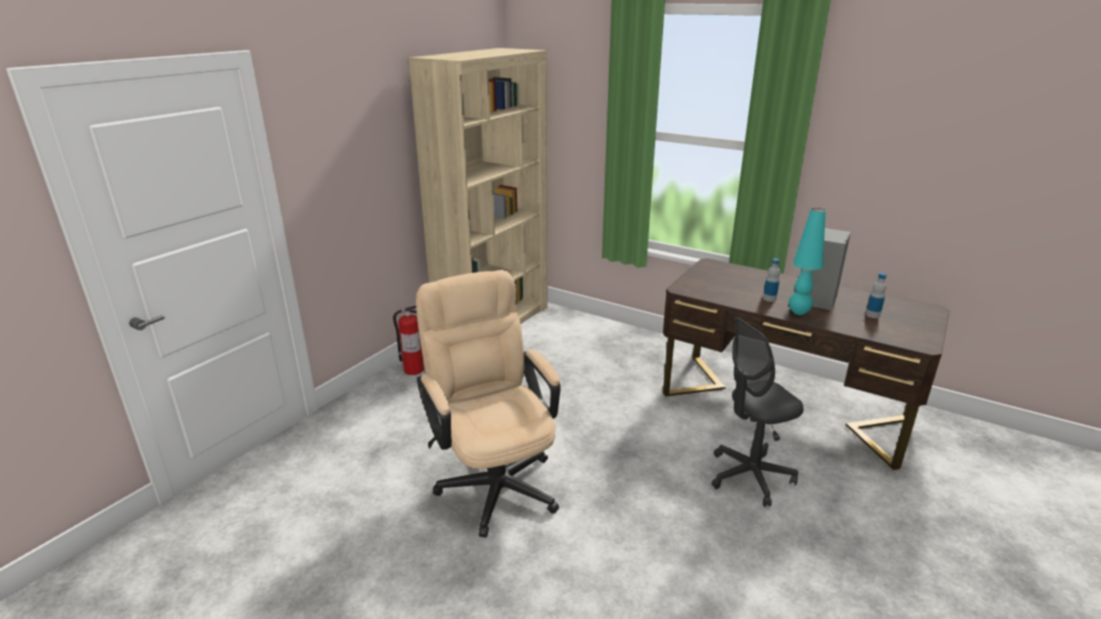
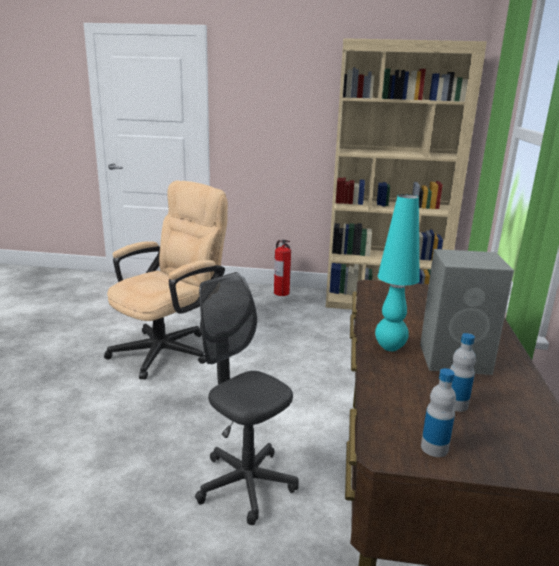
camera: 65 degrees right, 5 degrees down
bottle [763,258,780,302] -> bottle moved to [421,368,456,457]

